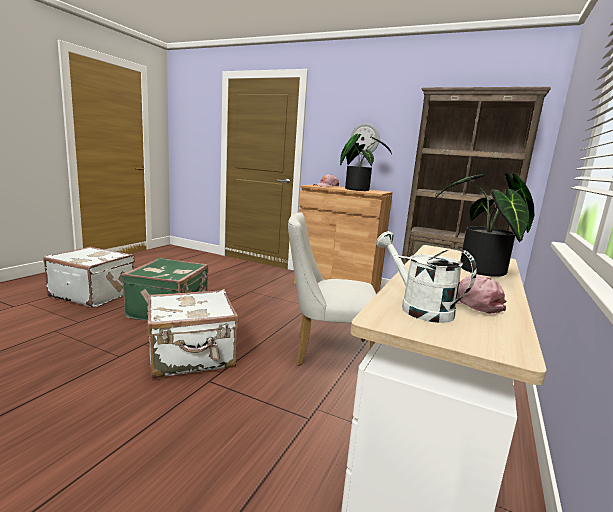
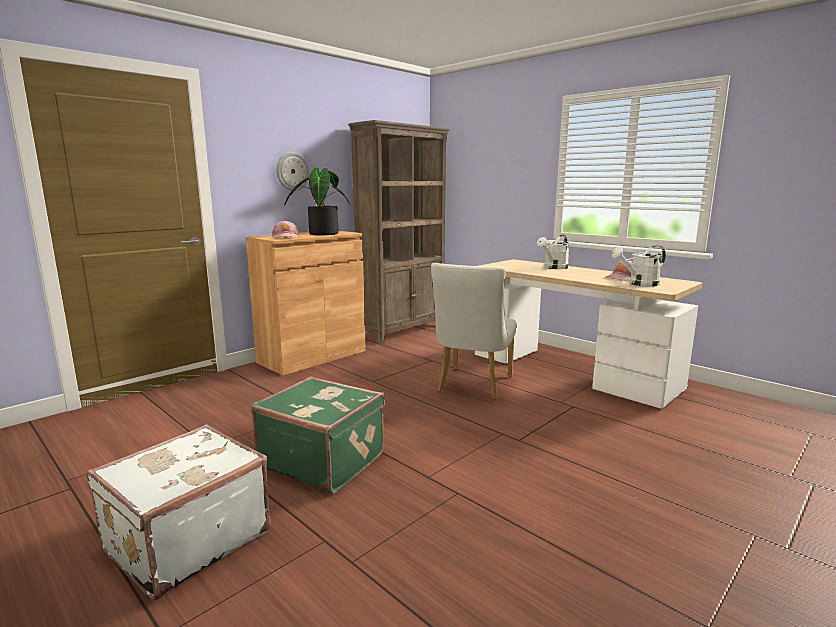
camera: 70 degrees left, 0 degrees up
white suitcase [147,289,238,378] -> none
potted plant [435,173,534,277] -> white watering can [537,235,569,269]

